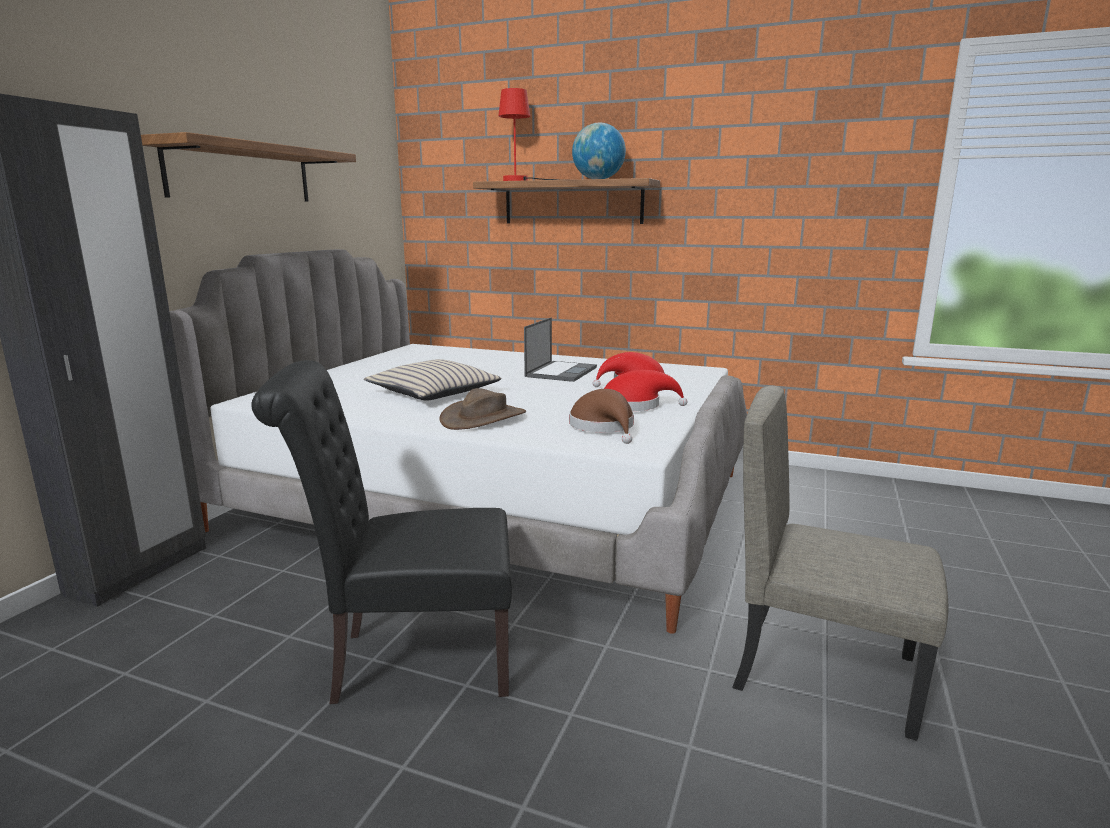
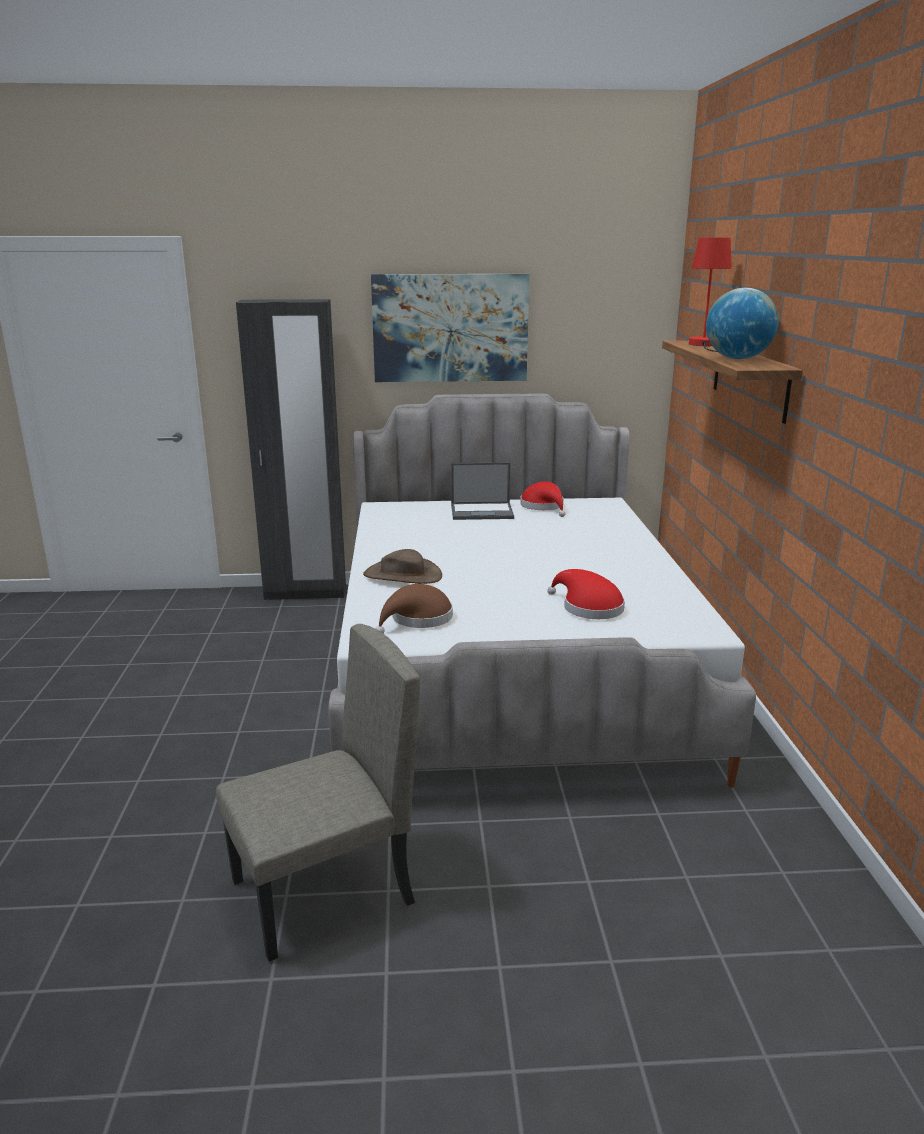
camera: 65 degrees right, 5 degrees up
shelf [141,132,356,201] -> picture [371,274,530,382]
black chair [251,360,512,704] -> none
beige pillow [364,359,501,401] -> none
laptop [524,318,597,382] -> laptop moved to [451,462,514,520]
red hat [604,370,688,411] -> red hat moved to [520,481,565,517]
beige chair [732,386,948,741] -> beige chair turned 60 degrees clockwise [216,624,420,962]

